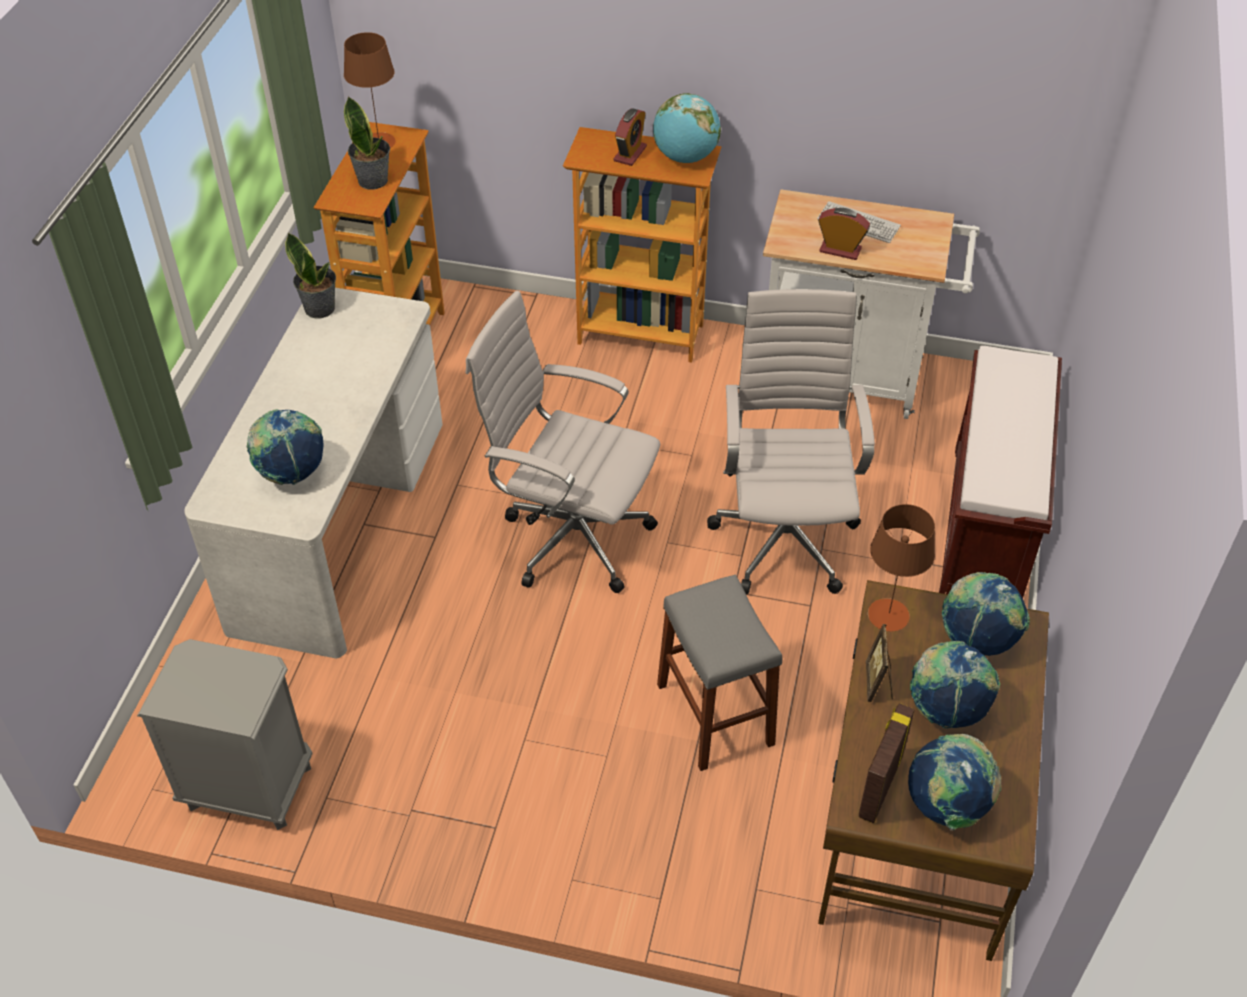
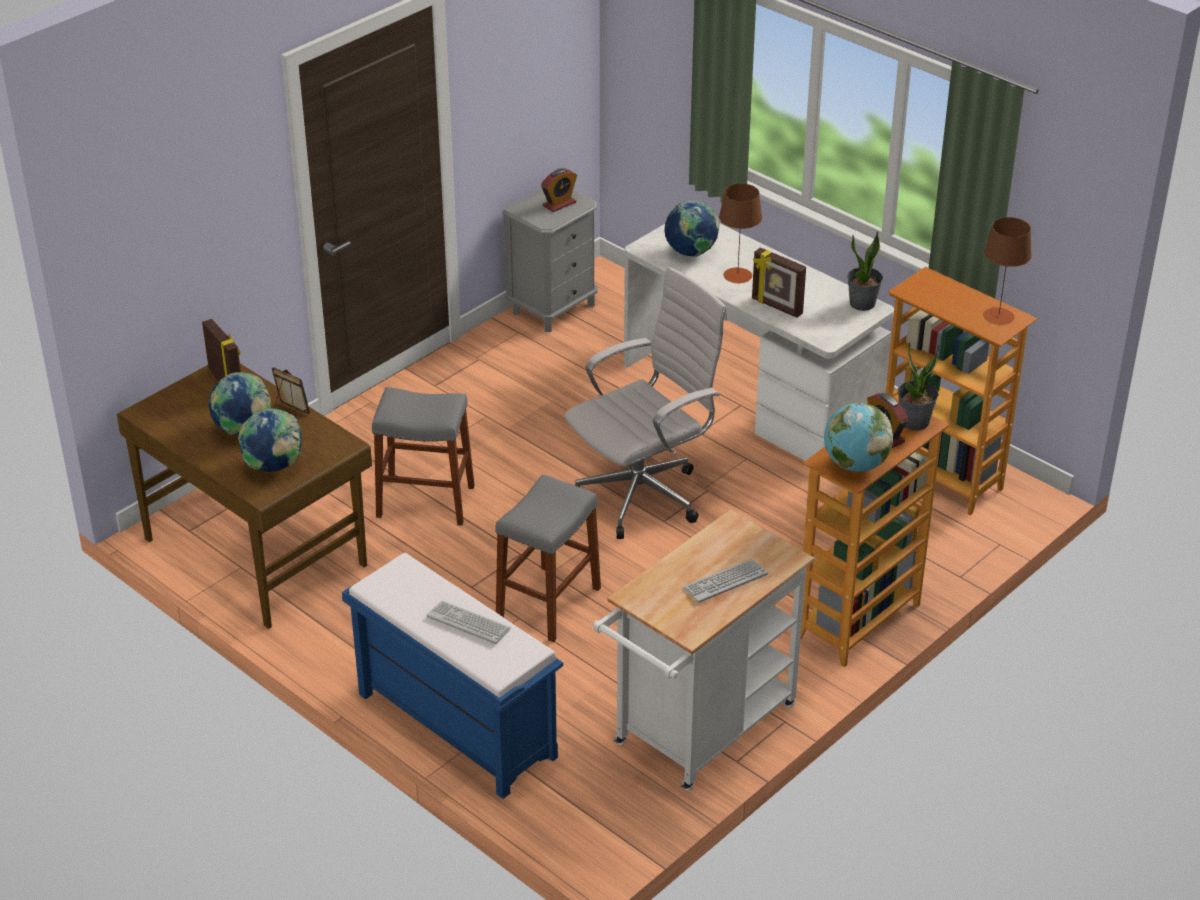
camera: 120 degrees right, 10 degrees down
potted plant [344,96,390,189] -> potted plant moved to [898,342,939,430]
white office chair [707,289,875,595] -> grey stool [495,474,601,642]
alarm clock [818,208,870,260] -> alarm clock moved to [541,168,577,212]
brown table lamp [868,504,935,632] -> brown table lamp moved to [719,183,762,284]
globe [908,734,1001,831] -> none
brown bench [939,346,1062,598] -> blue bench [342,553,563,799]
none -> keyboard [427,601,511,644]
none -> picture frame [752,247,806,318]

